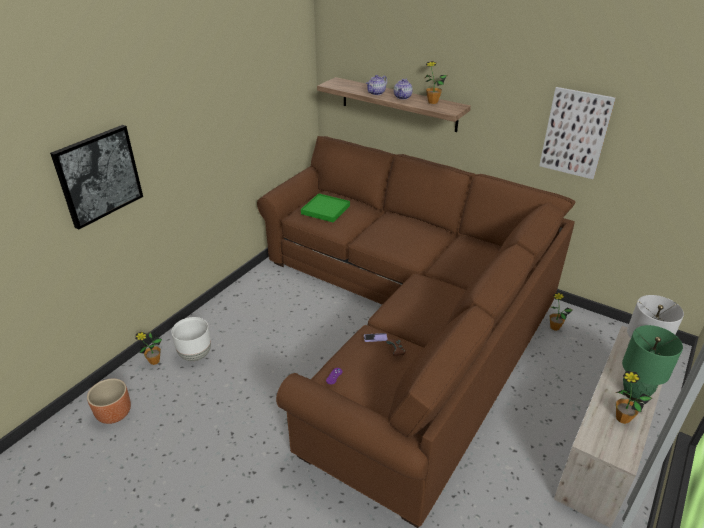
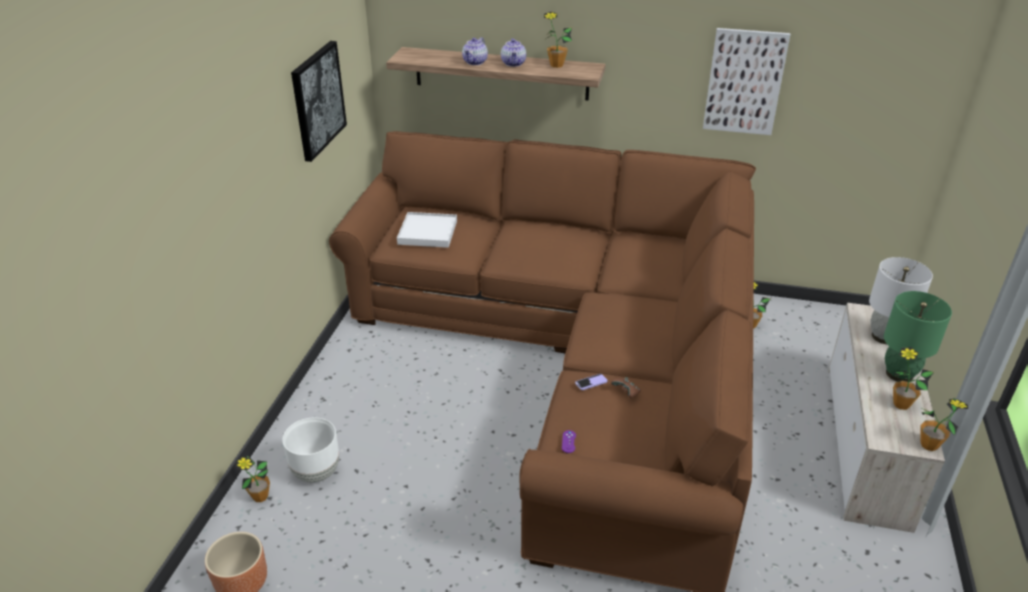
camera: 20 degrees left, 0 degrees up
picture [50,125,143,230] -> picture moved to [291,41,347,162]
green tray [301,193,350,223] -> white tray [397,212,457,248]
none -> potted plant [921,398,968,451]

